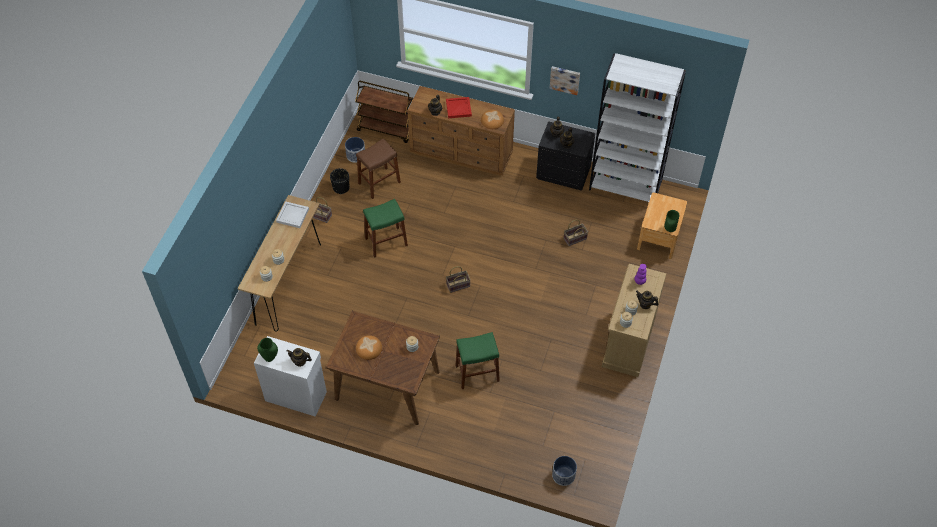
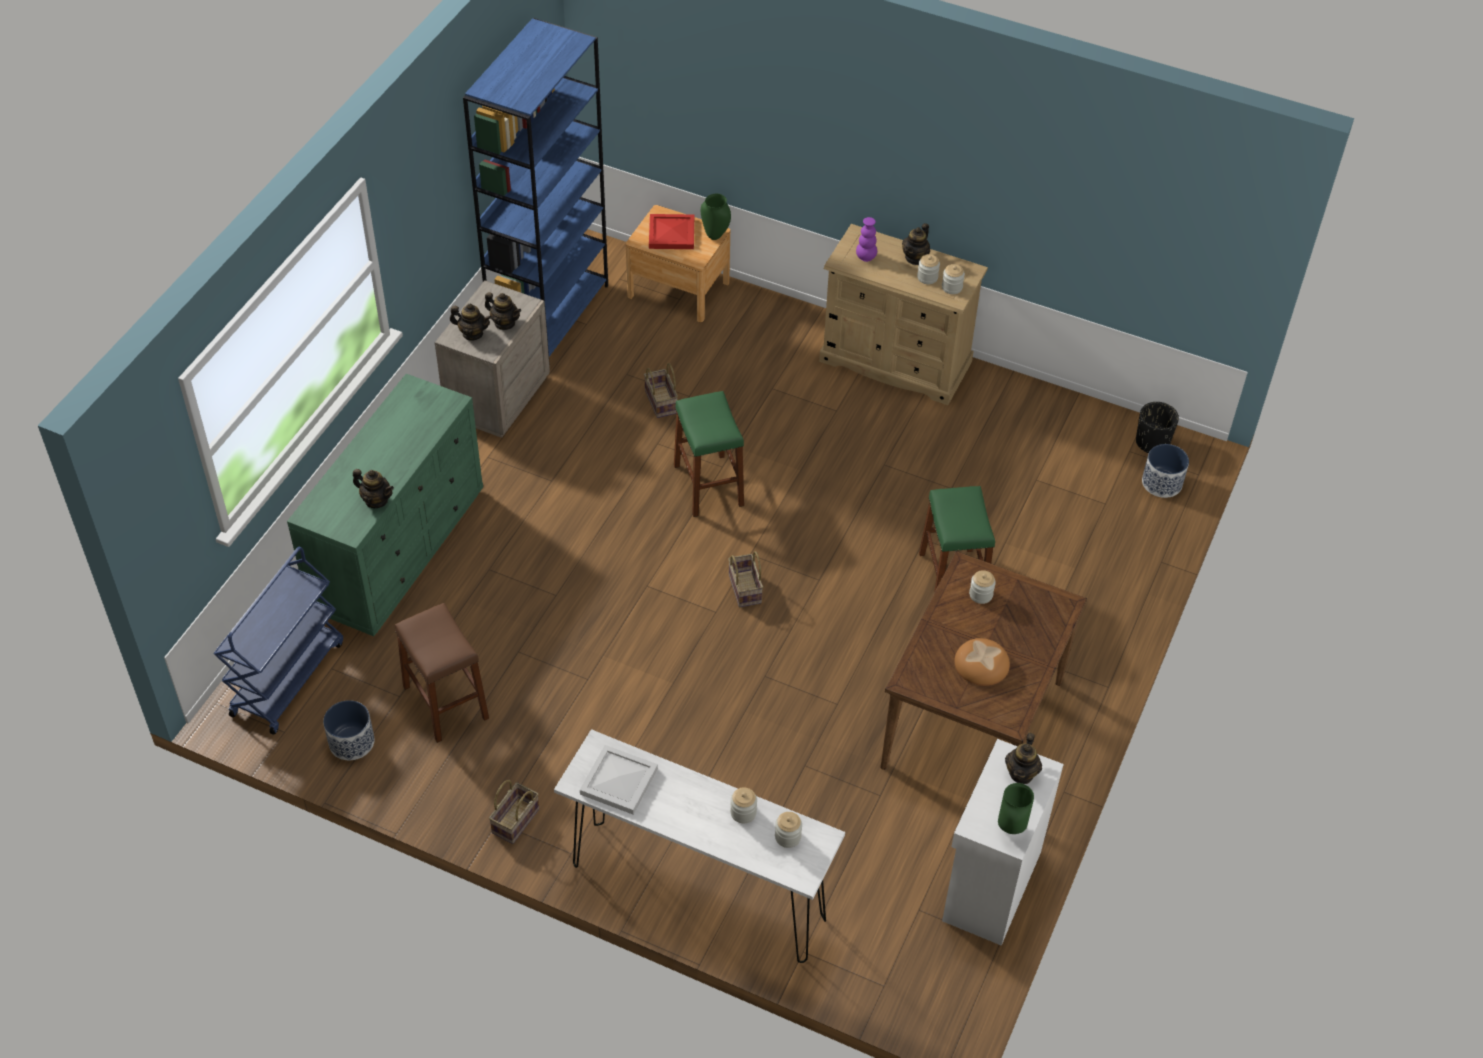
camera: 85 degrees left, 5 degrees down
brown console table [238,195,321,332] -> white console table [554,729,845,963]
black planter [330,168,350,194] -> black planter moved to [1136,402,1179,453]
brown cart [355,81,413,143] -> blue cart [214,547,343,735]
green stool [363,199,408,258] -> green stool moved to [674,391,744,517]
brown dresser [408,86,515,176] -> green dresser [287,374,483,636]
red tray [446,97,472,118] -> red tray moved to [649,214,694,249]
bread [481,110,504,129] -> none
black nightstand [536,121,595,191] -> beige nightstand [435,280,550,438]
picture [549,66,580,95] -> none
white bookcase [589,53,686,202] -> blue bookcase [463,18,608,365]

